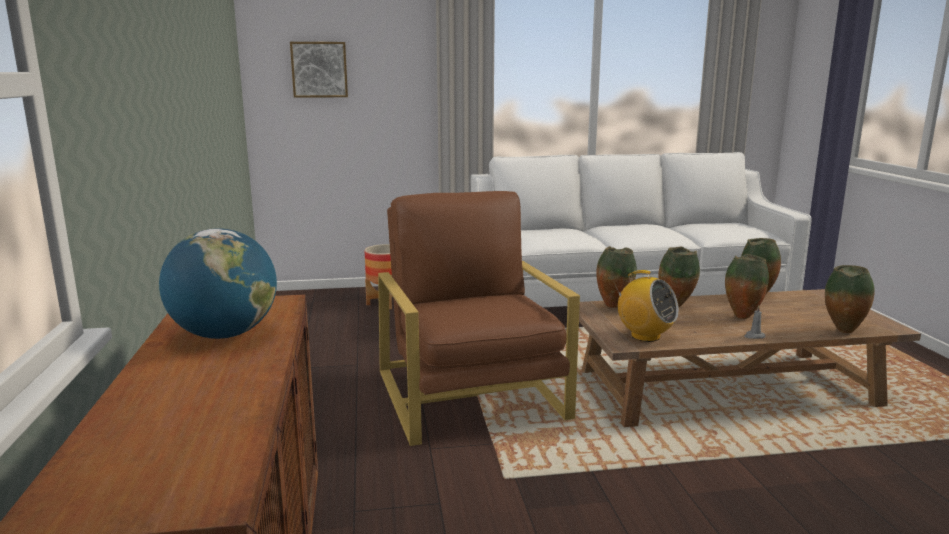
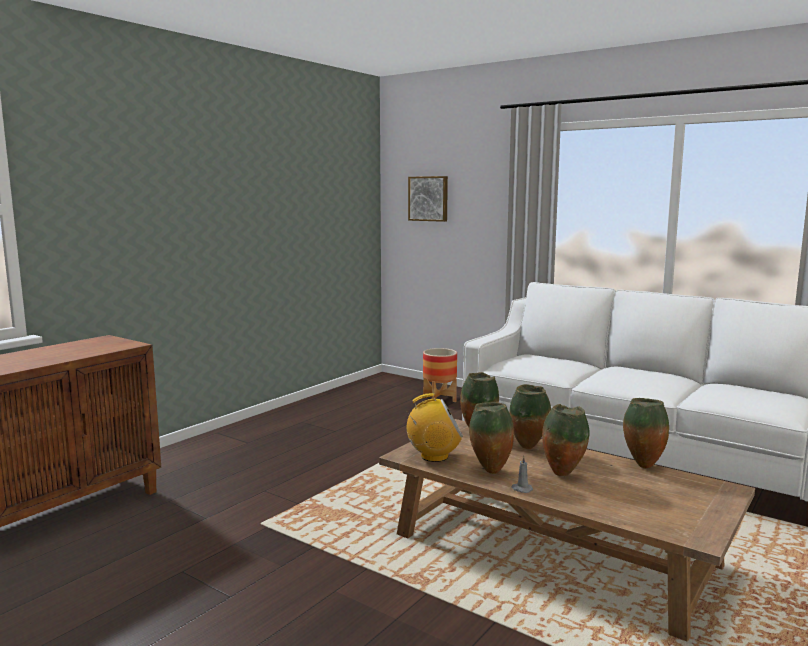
camera: 45 degrees right, 5 degrees down
globe [159,228,277,339] -> none
brown armchair [378,191,580,446] -> none
radio [613,270,679,342] -> radio turned 90 degrees counterclockwise [406,393,463,462]
vase [825,265,875,333] -> vase moved to [469,402,514,474]

